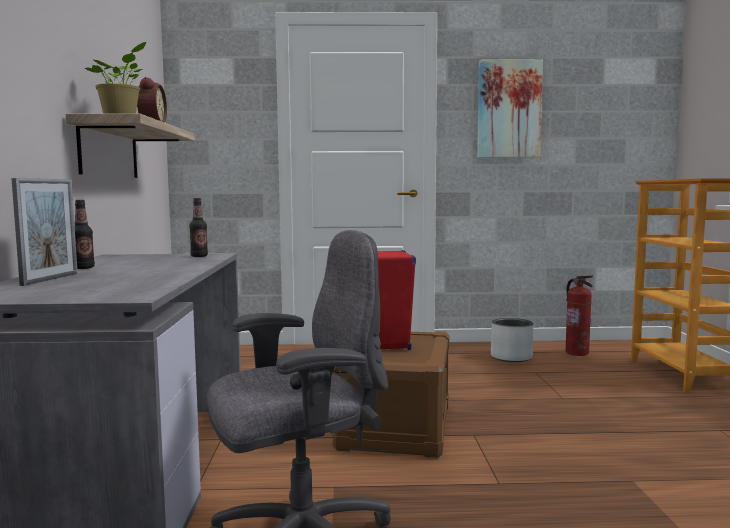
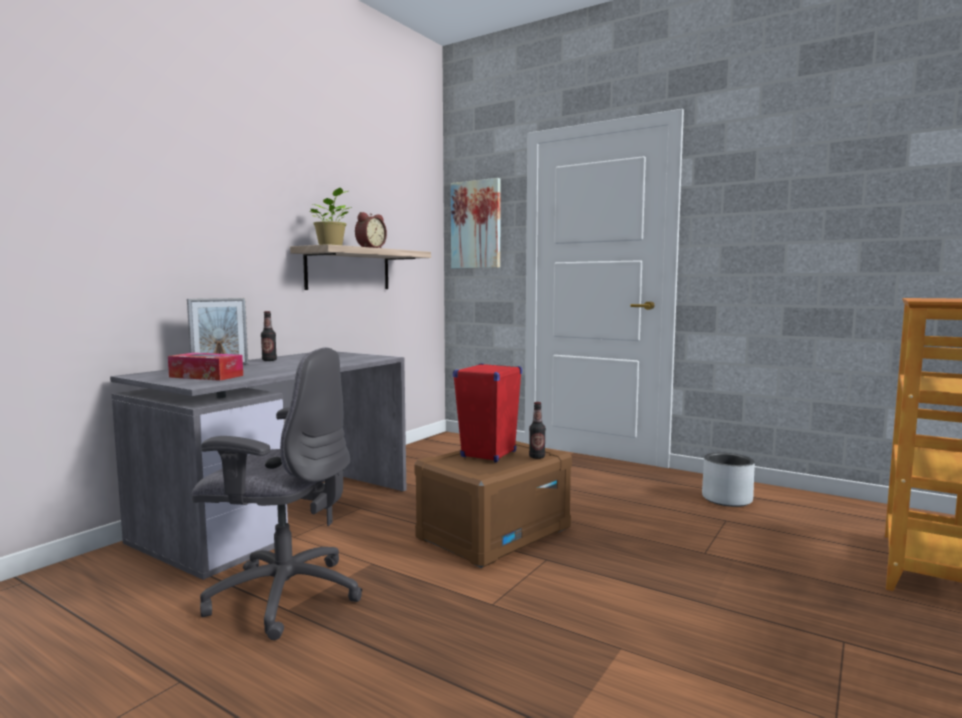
camera: 35 degrees right, 0 degrees up
bottle [189,198,208,257] -> bottle moved to [529,402,546,459]
picture [477,60,543,158] -> picture moved to [451,178,501,268]
fire extinguisher [565,276,593,356] -> none
none -> tissue box [168,353,243,381]

